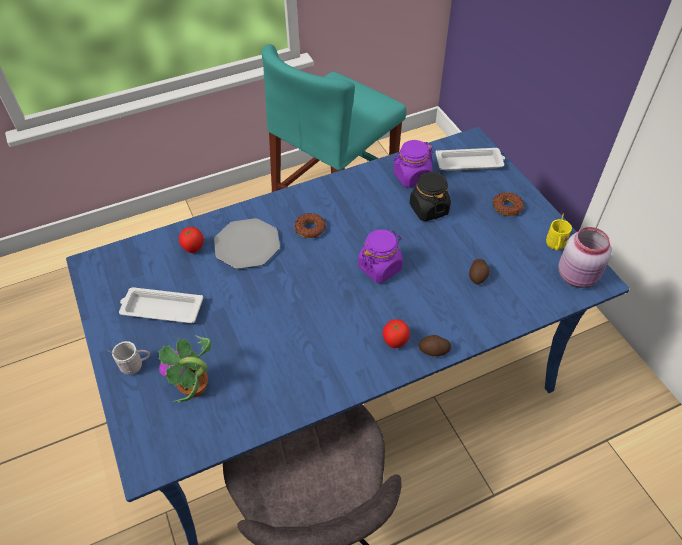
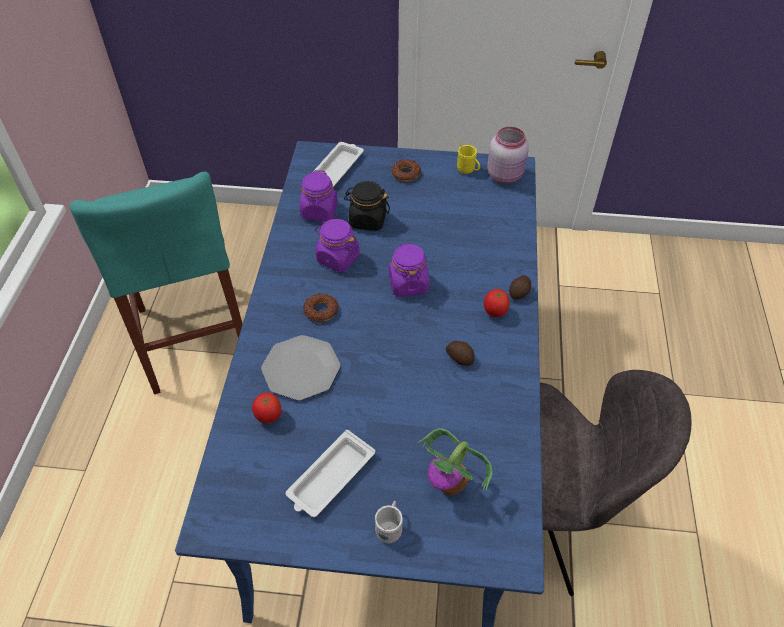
camera: 60 degrees left, 0 degrees up
potato [469,259,490,284] -> potato moved to [446,341,475,366]
none -> purple jar [314,219,360,272]

